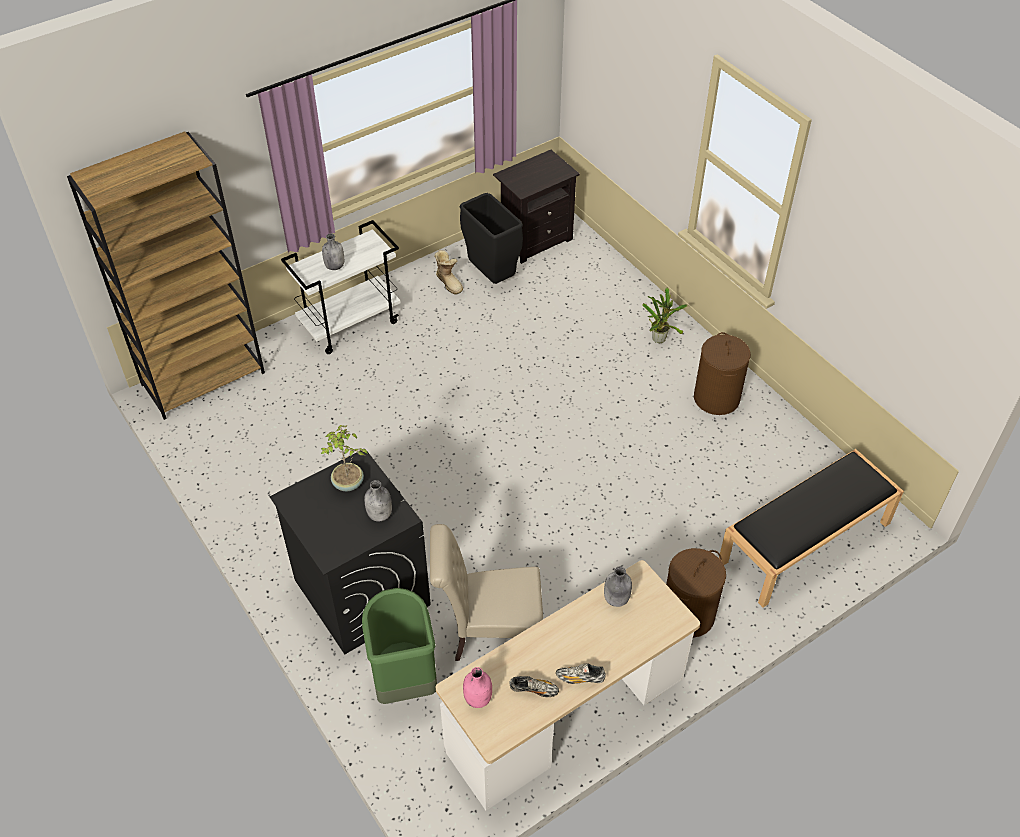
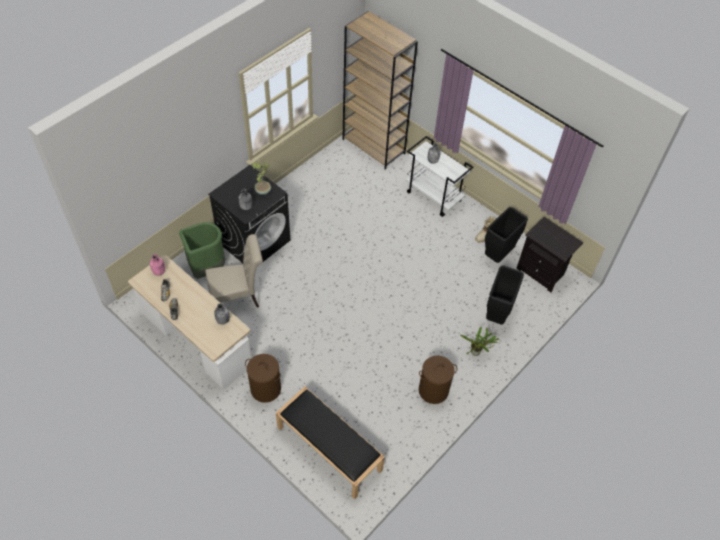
camera: 75 degrees right, 5 degrees up
beige chair [430,524,543,661] -> beige chair turned 90 degrees clockwise [205,234,263,308]
none -> black trash can [486,265,524,324]

